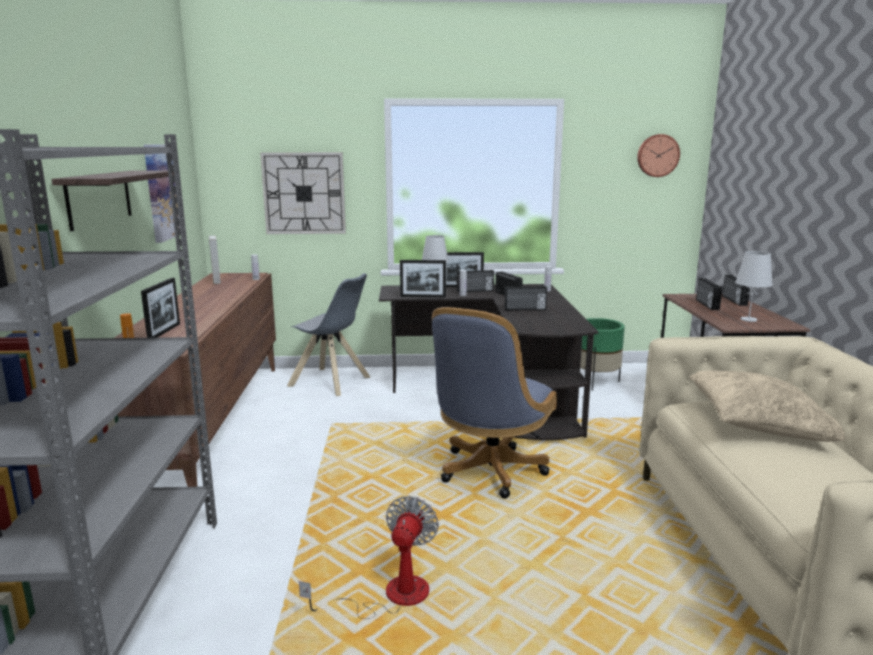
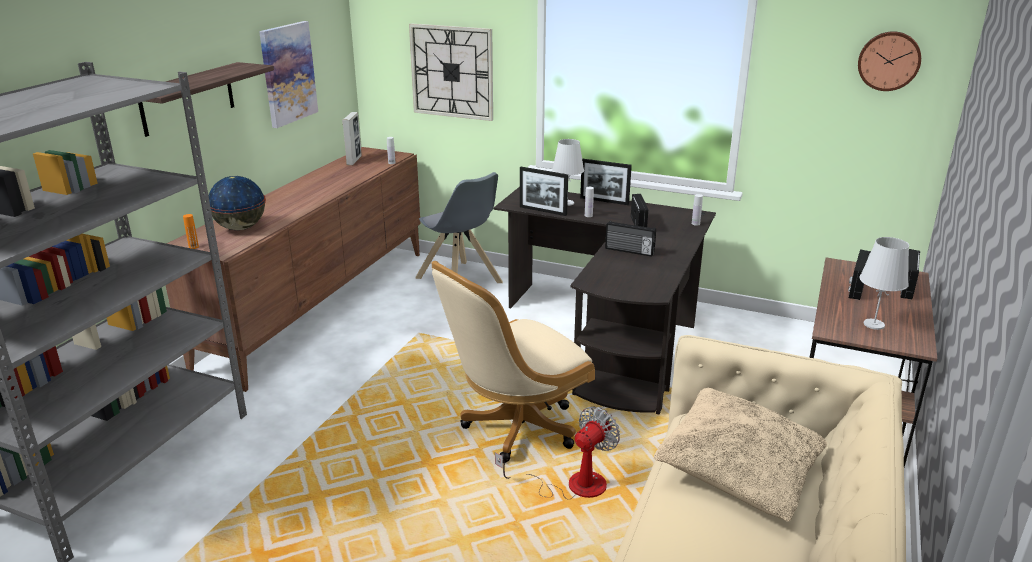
camera: 25 degrees right, 10 degrees up
picture frame [141,278,180,338] -> globe [208,176,266,230]
fan [299,496,439,619] -> fan moved to [495,406,620,500]
blue office chair [432,307,557,499] -> beige office chair [432,261,595,463]
radio [457,270,494,293] -> none
green planter [580,318,625,391] -> none

